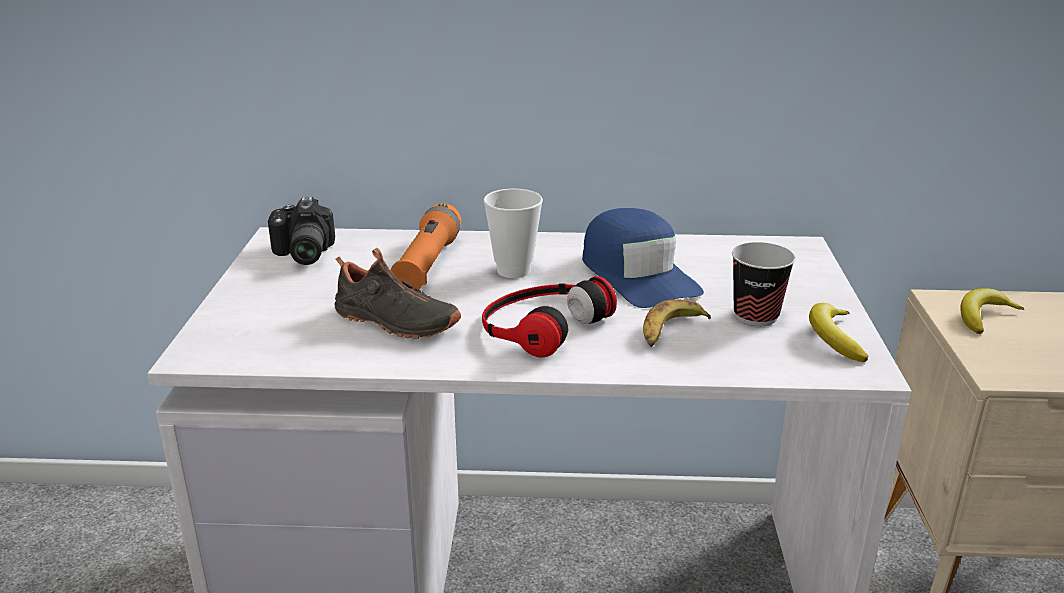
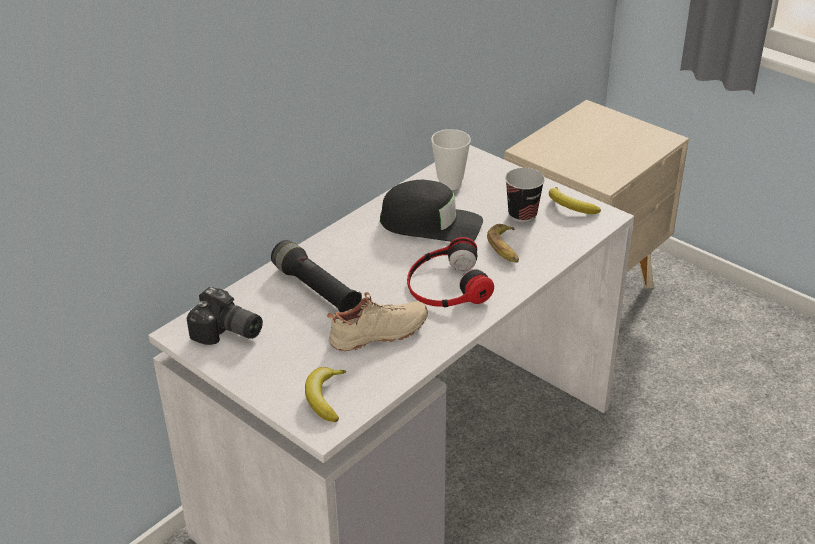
camera: 50 degrees left, 10 degrees up
black shoe [335,248,461,339] -> beige shoe [327,292,428,351]
orange flashlight [390,203,461,290] -> black flashlight [271,240,362,312]
cup [483,189,543,278] -> cup moved to [431,129,471,190]
blue cap [582,208,704,308] -> black cap [380,180,483,242]
banana [960,288,1024,334] -> banana moved to [305,367,346,422]

